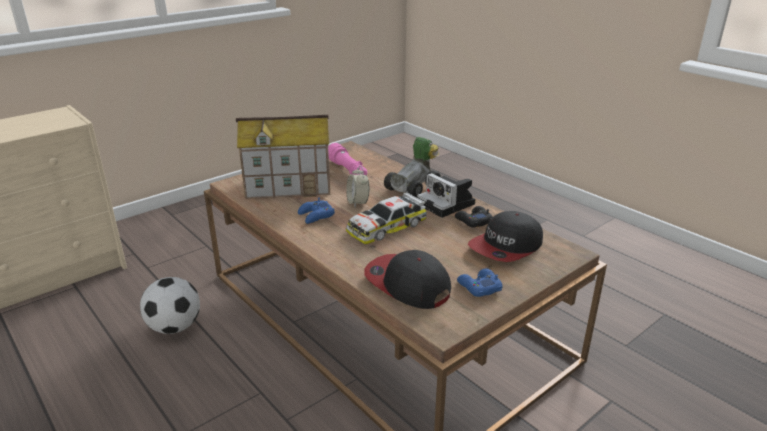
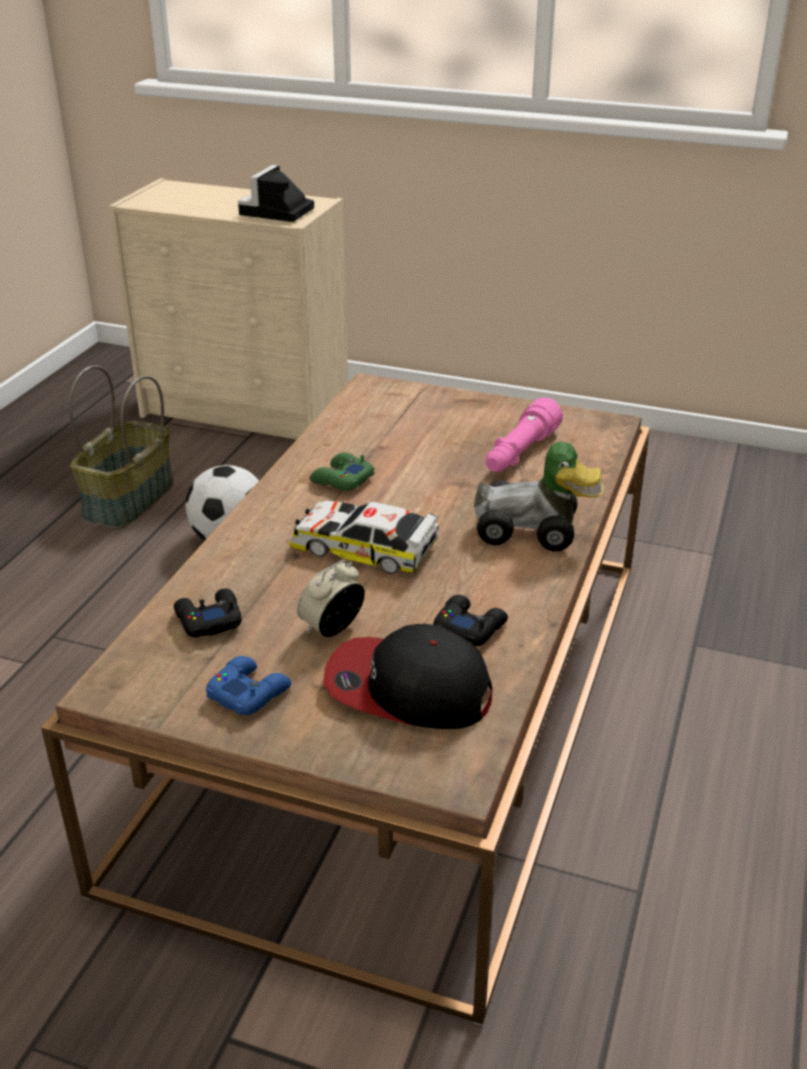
camera: 60 degrees right, 5 degrees up
toy house [236,115,330,199] -> none
blue game controller [298,198,335,224] -> green game controller [310,453,375,491]
alarm clock [346,166,369,208] -> alarm clock moved to [297,560,365,637]
cap [365,250,451,309] -> black game controller [174,589,242,638]
camera [417,173,475,218] -> camera moved to [238,165,314,222]
none -> basket [69,366,174,528]

